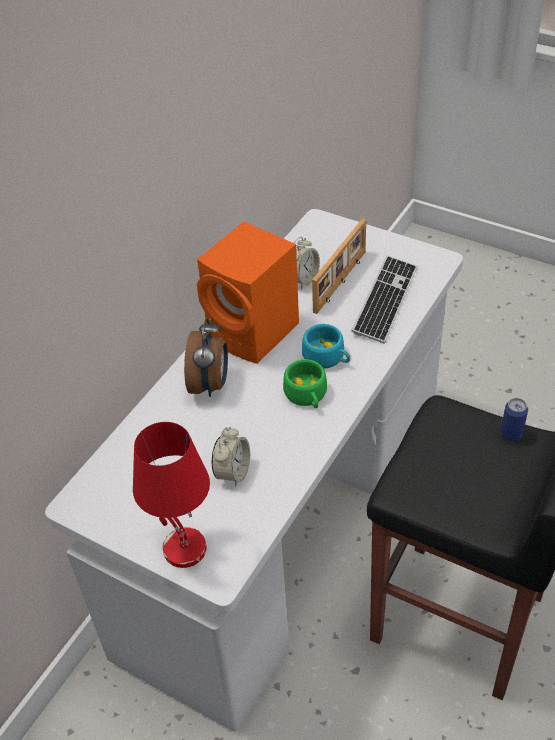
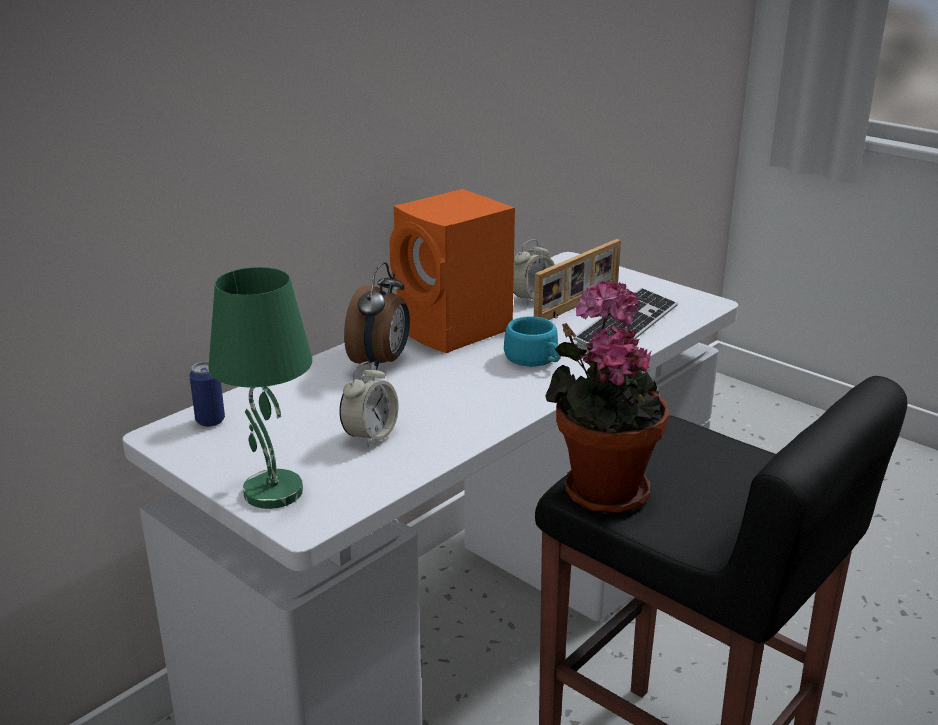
camera: 10 degrees right, 20 degrees down
red table lamp [133,422,210,568] -> green table lamp [208,267,312,509]
green cup [283,359,327,408] -> none
can [500,398,528,442] -> can moved to [189,362,225,427]
none -> potted plant [545,280,669,515]

